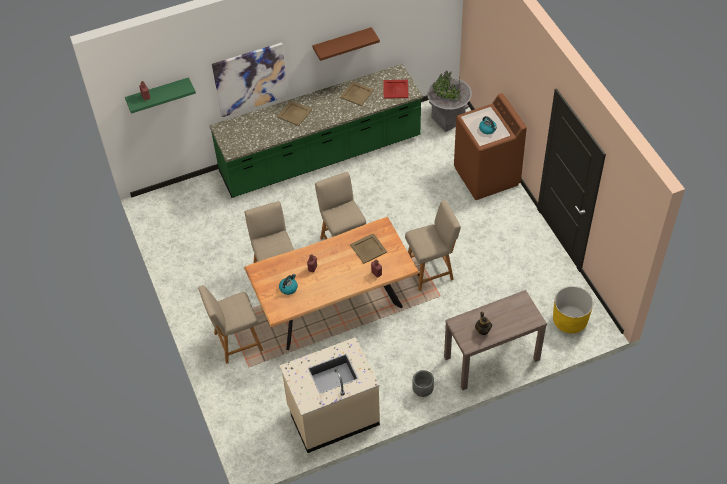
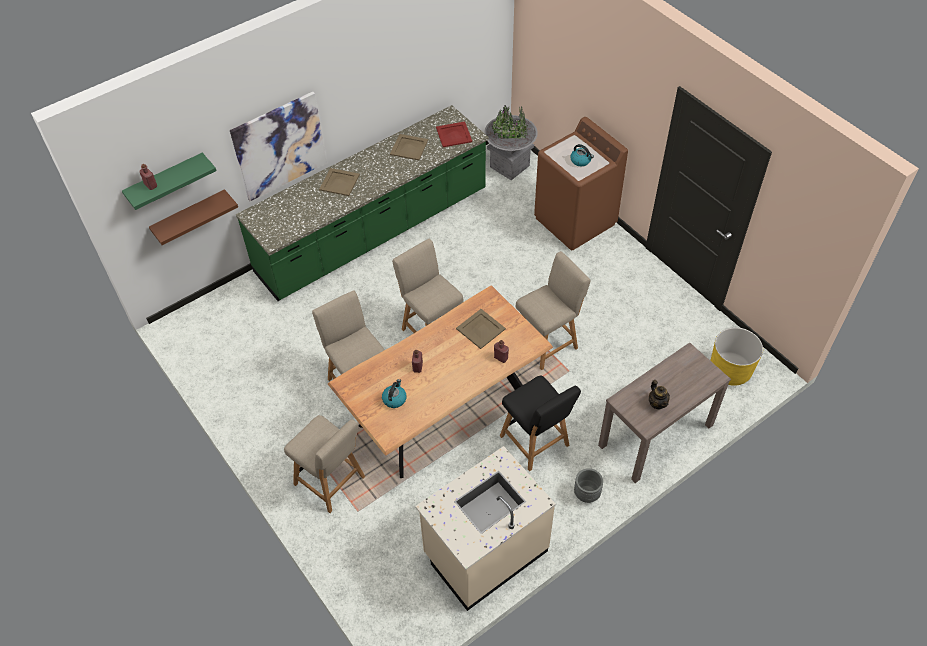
camera: 15 degrees left, 0 degrees up
beige chair [198,285,263,364] -> beige chair turned 105 degrees counterclockwise [284,415,365,513]
brown shelf [312,27,380,61] -> brown shelf moved to [149,189,238,245]
none -> black chair [500,376,581,471]

